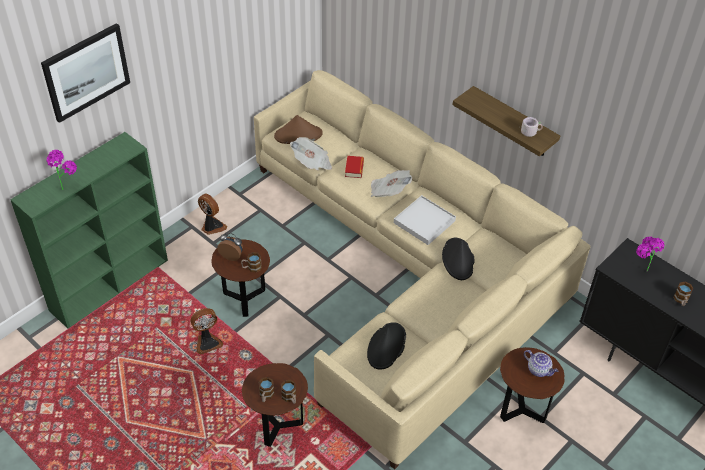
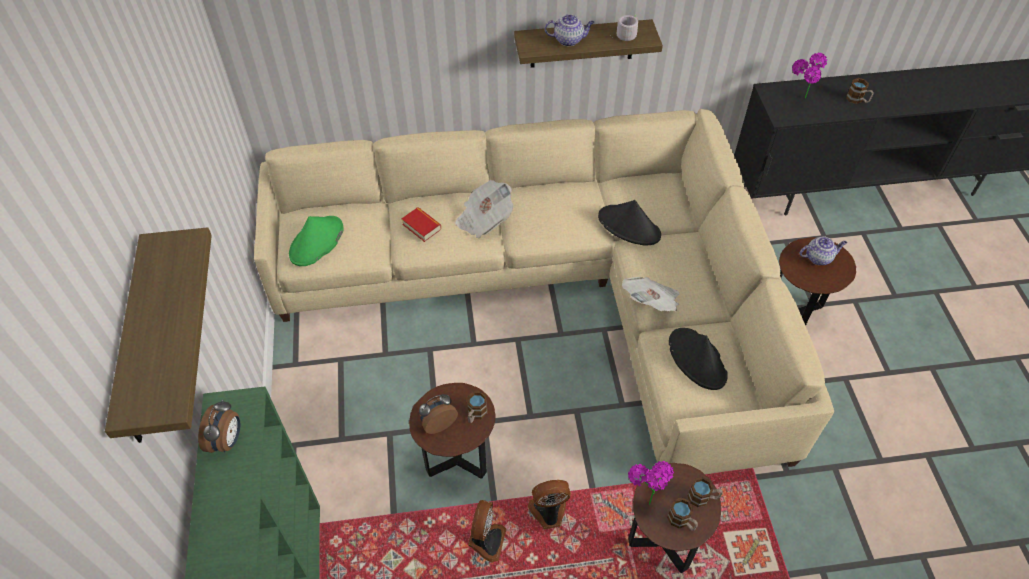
camera: 50 degrees left, 5 degrees up
picture [41,23,130,123] -> shelf [105,227,212,443]
potted plant [46,150,77,190] -> potted plant moved to [628,461,674,505]
fan [198,194,227,235] -> fan moved to [528,480,571,529]
brown hat [274,115,323,144] -> green hat [289,216,344,266]
newspaper [290,137,332,170] -> newspaper moved to [622,277,680,311]
white tray [394,195,456,245] -> none
none -> alarm clock [198,400,241,453]
none -> teapot [545,14,594,46]

